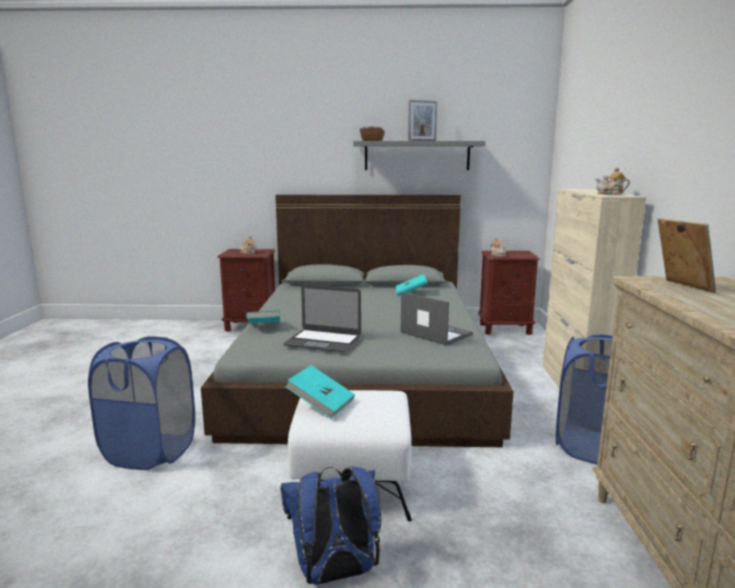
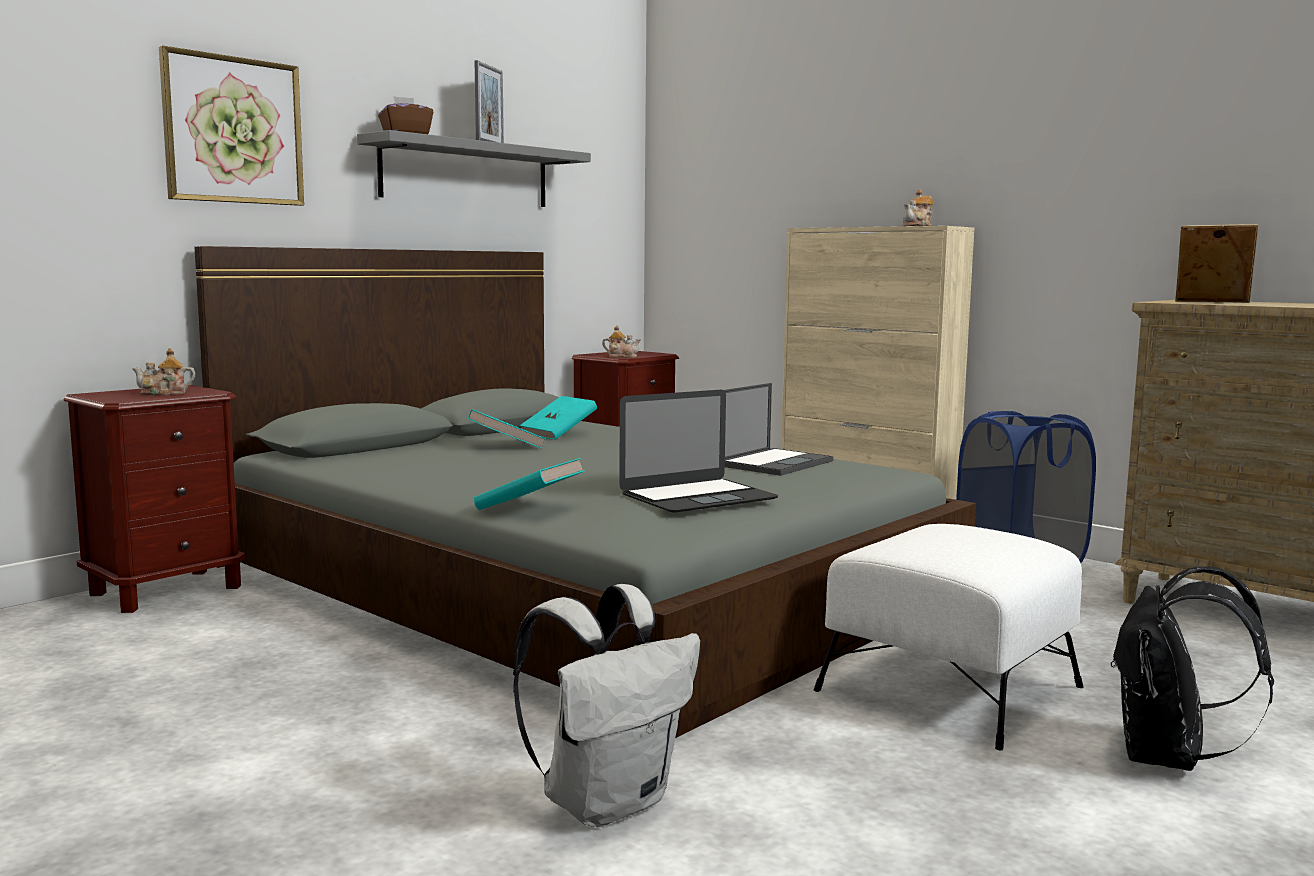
camera: 50 degrees left, 5 degrees down
blue laundry basket [88,336,195,470] -> white backpack [513,584,700,828]
blue backpack [280,467,381,585] -> black backpack [1110,567,1274,771]
turquoise book [285,365,355,419] -> turquoise book moved to [468,409,546,449]
laptop [401,292,473,346] -> laptop turned 135 degrees clockwise [724,383,833,476]
none -> picture [159,46,304,206]

